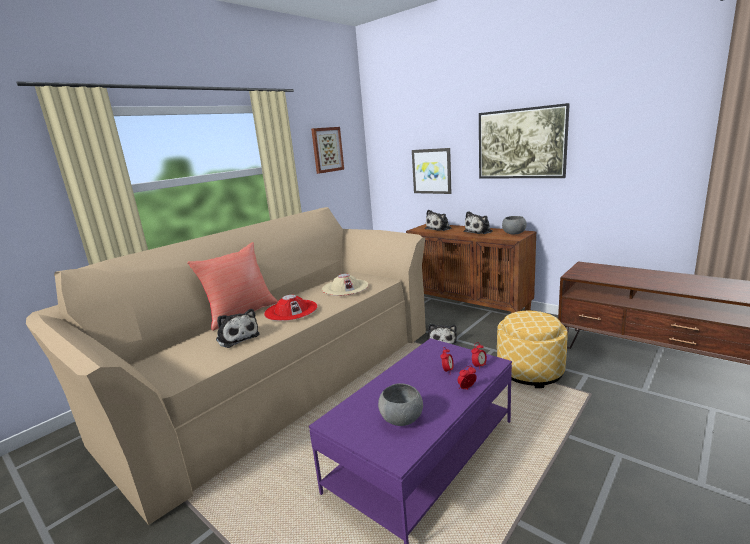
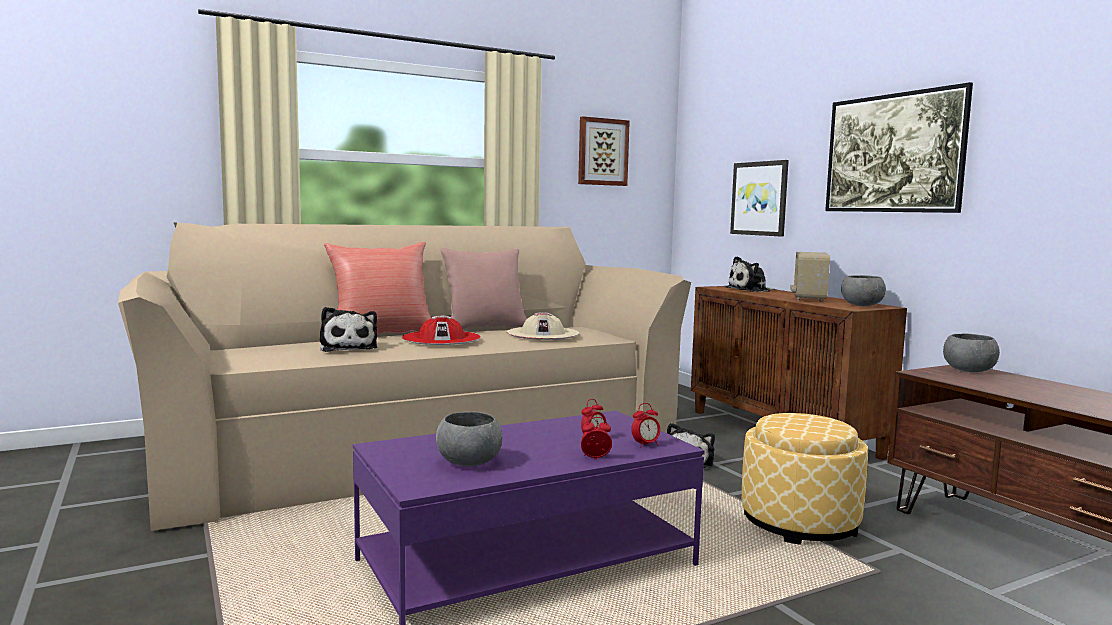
camera: 20 degrees right, 10 degrees down
plush toy [464,211,493,234] -> radio [790,252,830,302]
none -> pink pillow [440,248,527,329]
none -> grey bowl [943,333,1000,372]

